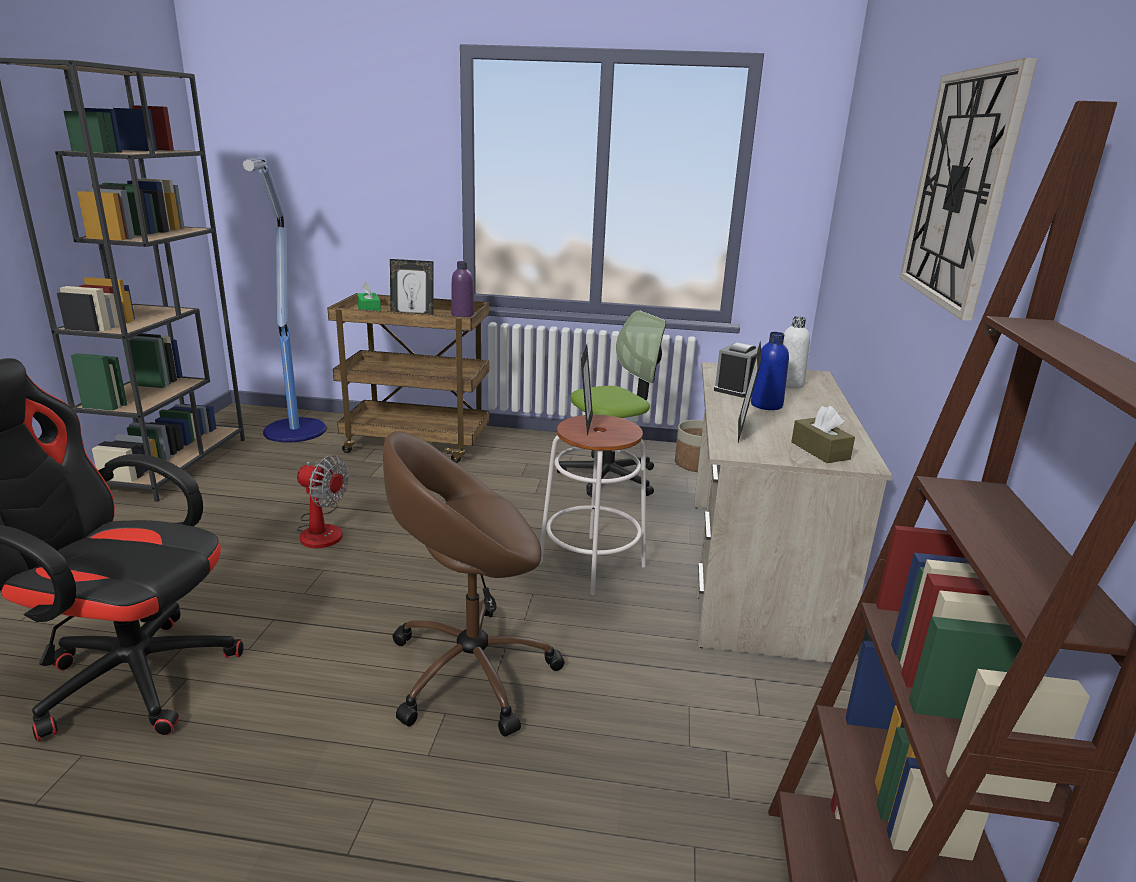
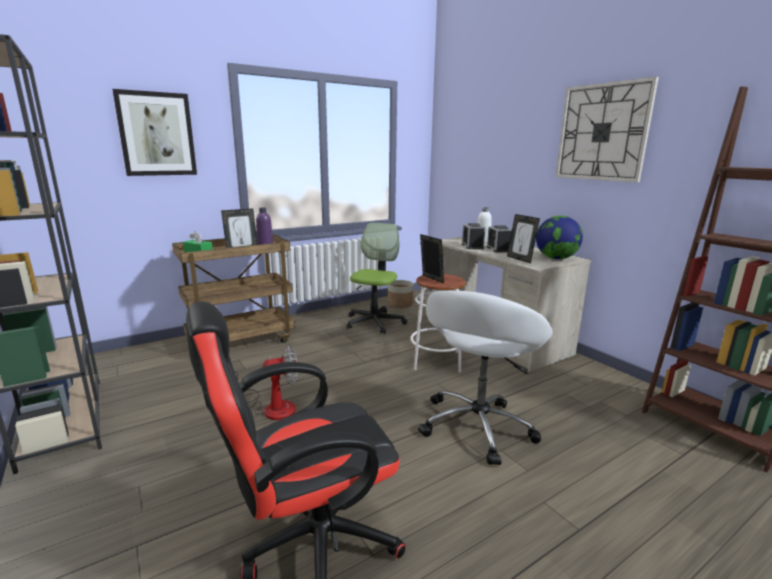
camera: 40 degrees left, 5 degrees down
floor lamp [243,156,326,443] -> none
brown office chair [383,431,565,737] -> white office chair [418,291,553,465]
blue bottle [751,332,789,410] -> alarm clock [487,225,512,253]
brown tissue box [791,406,855,463] -> globe [536,216,583,259]
none -> picture [112,89,197,176]

